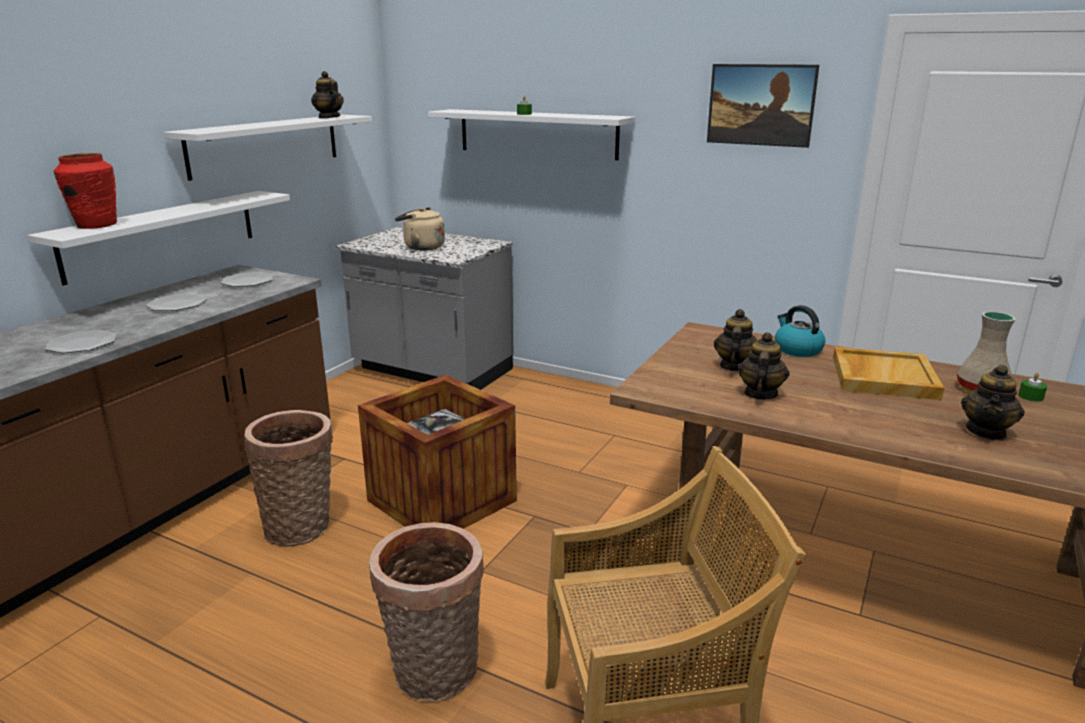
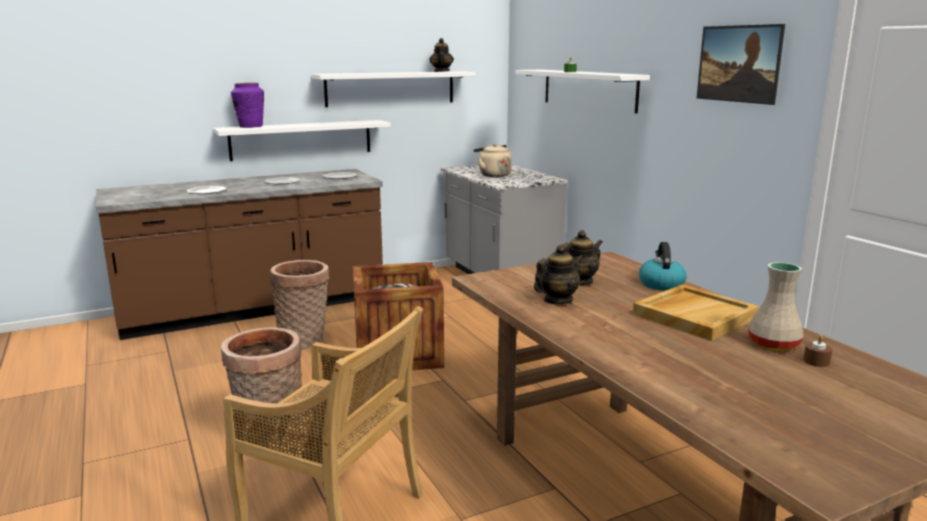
camera: 35 degrees right, 5 degrees down
red vase [53,153,117,229] -> purple vase [231,83,264,128]
teapot [961,364,1025,441] -> none
green candle [1018,373,1047,402] -> brown candle [803,335,832,367]

